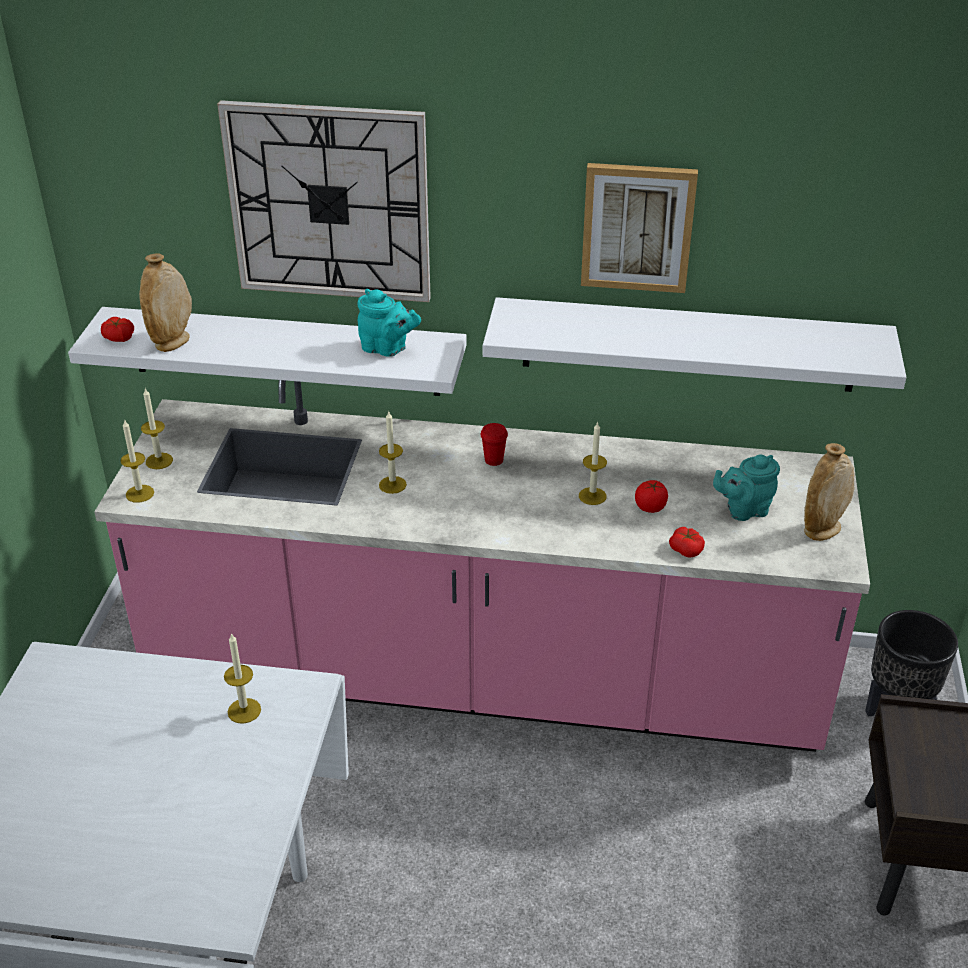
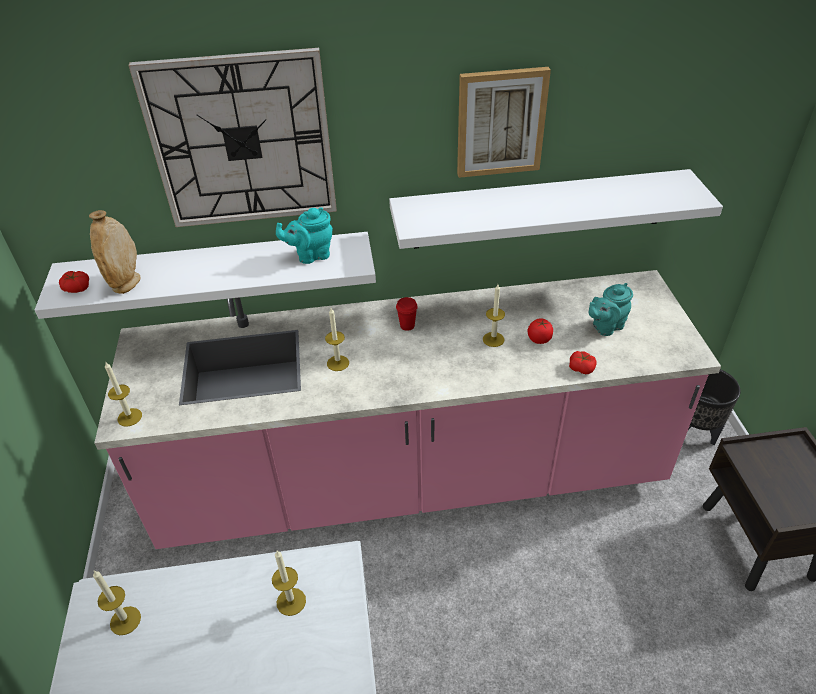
camera: 15 degrees left, 5 degrees up
candle [141,388,173,469] -> candle moved to [93,571,141,635]
turquoise teapot [358,289,421,357] -> turquoise teapot turned 150 degrees clockwise [276,207,333,264]
beige vase [804,443,854,541] -> none

